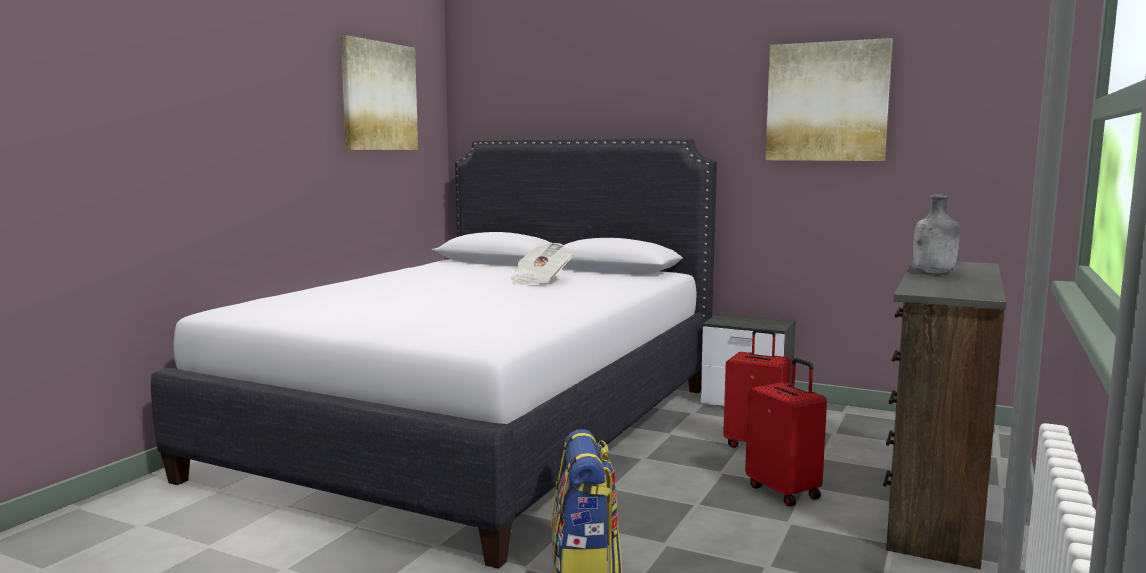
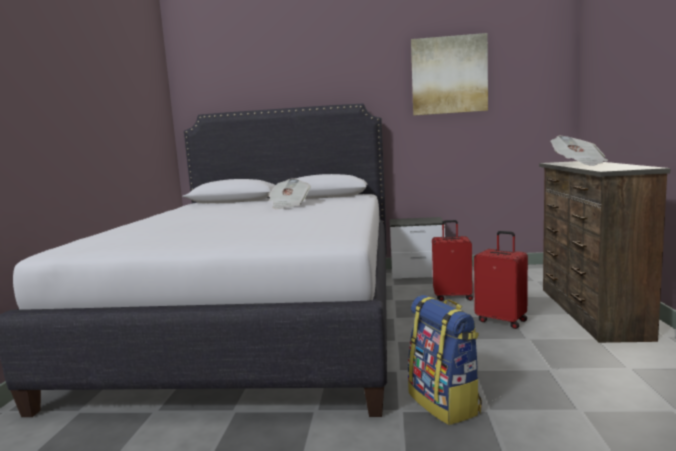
camera: 20 degrees left, 0 degrees up
picture [341,35,418,150] -> none
grey bottle [913,195,960,274] -> newspaper [550,136,608,166]

